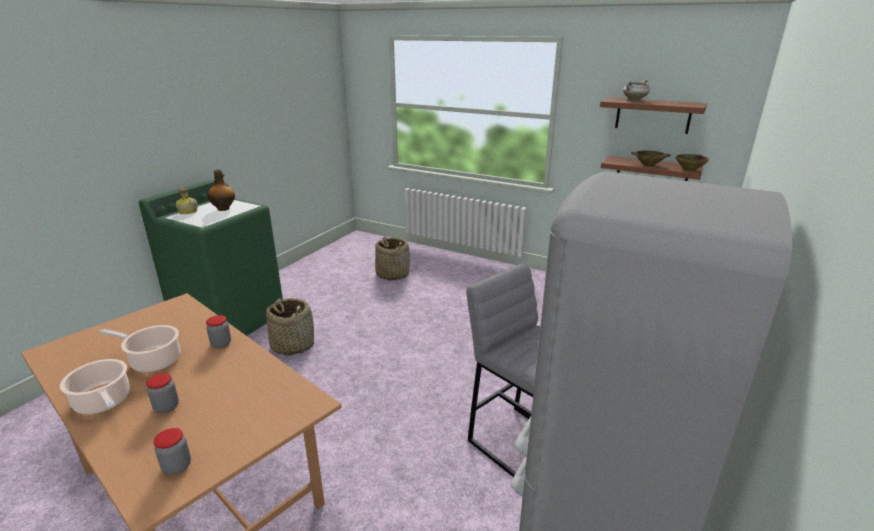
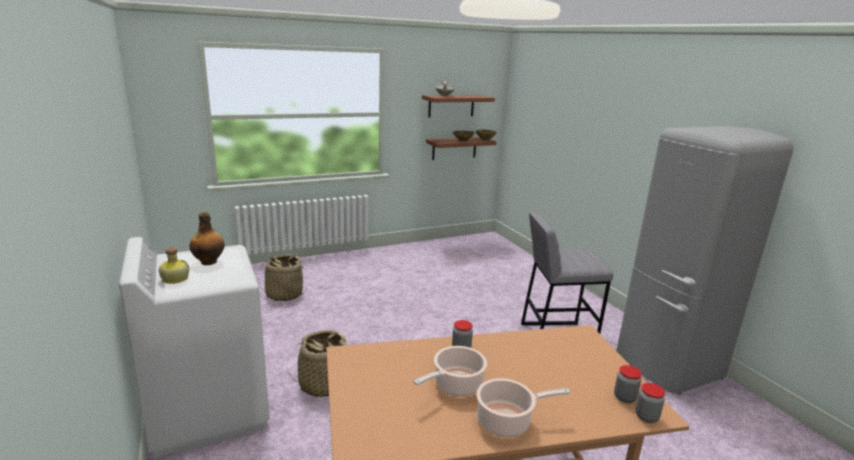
camera: 55 degrees left, 5 degrees down
green washing machine [139,180,283,336] -> white washing machine [119,237,270,458]
jar [146,373,179,413] -> jar moved to [635,383,665,423]

